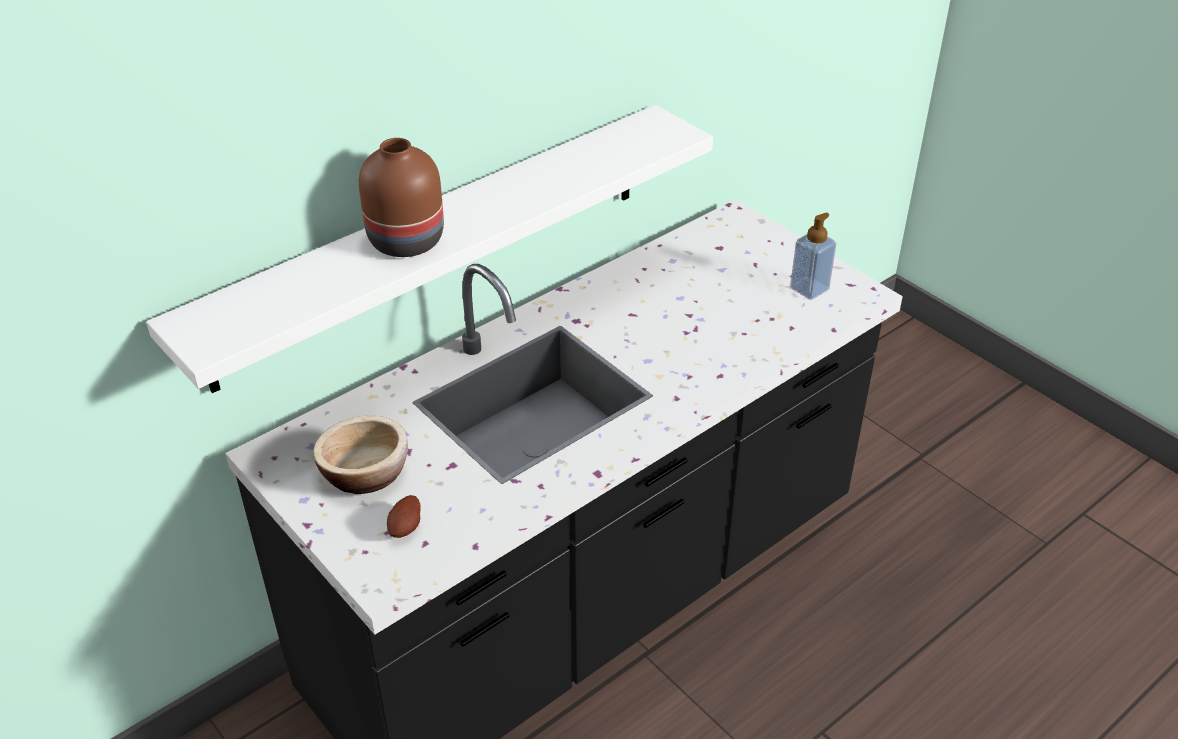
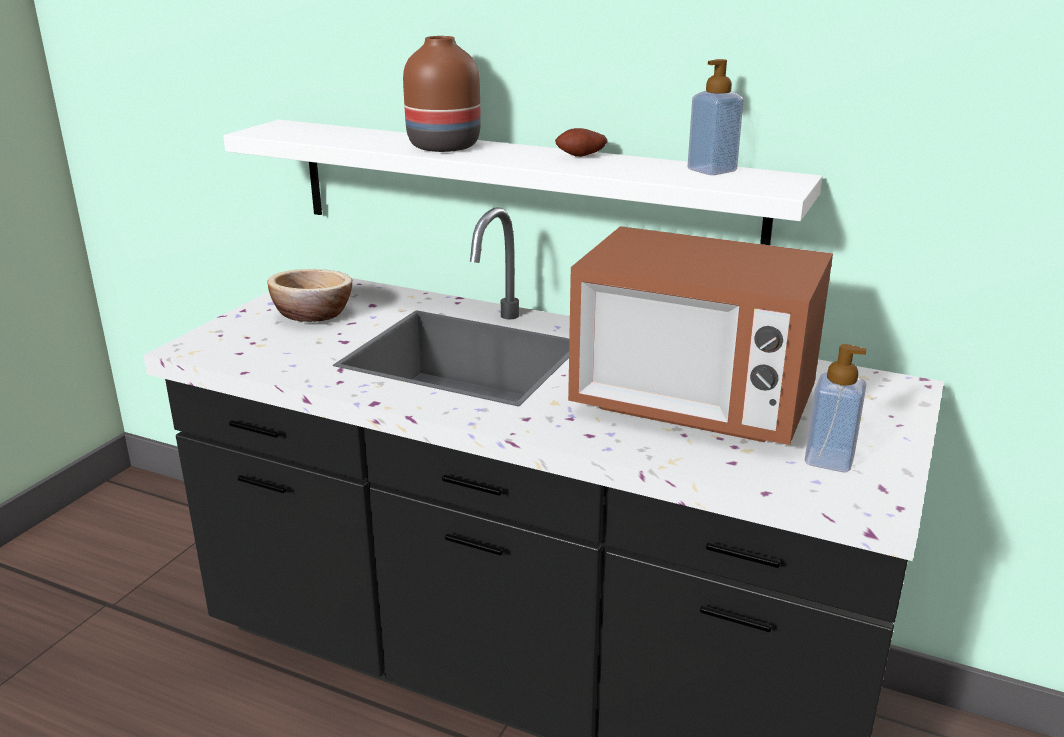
camera: 65 degrees right, 15 degrees down
potato [387,495,421,538] -> potato moved to [555,128,607,157]
none -> microwave [568,226,833,445]
none -> soap dispenser [687,59,744,175]

